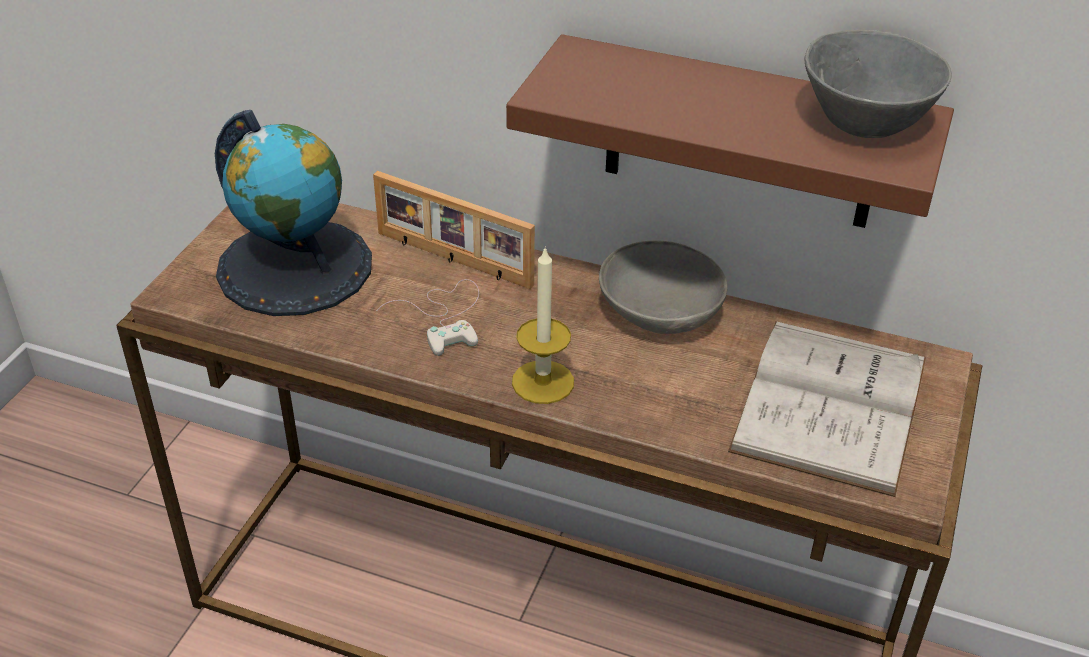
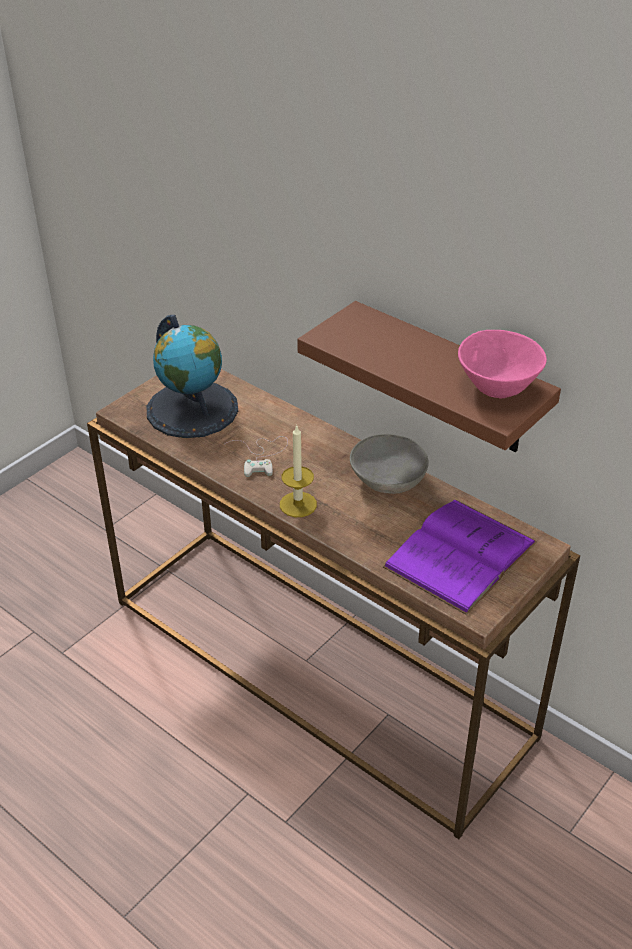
camera: 20 degrees right, 0 degrees up
picture frame [373,171,535,289] -> none
white book [728,321,926,497] -> purple book [383,500,537,615]
grey bowl [805,30,952,138] -> pink bowl [458,330,547,398]

